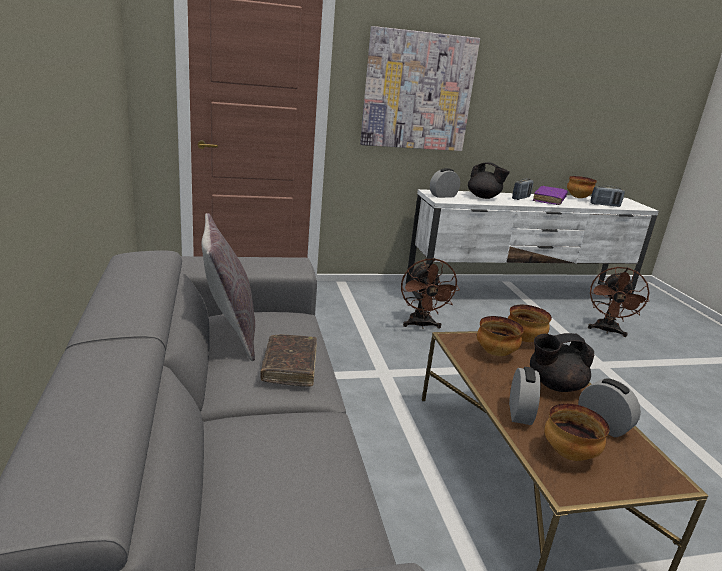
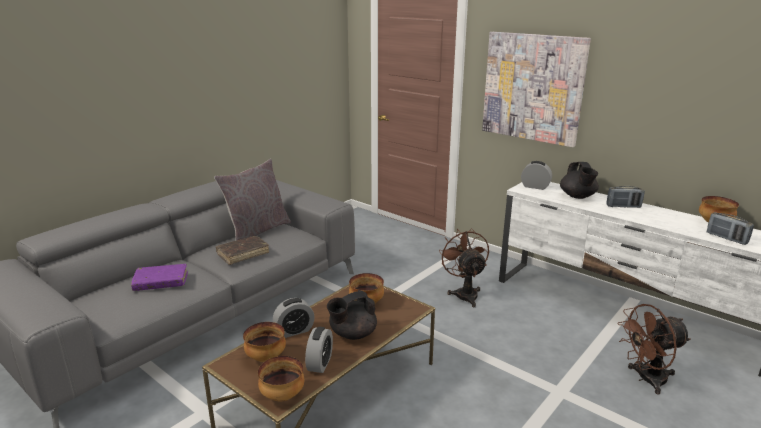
camera: 55 degrees right, 0 degrees up
brown fan [401,258,460,329] -> brown fan turned 120 degrees clockwise [439,228,489,307]
bowl [508,305,552,342] -> bowl moved to [258,356,304,402]
black teapot [530,333,594,392] -> black teapot turned 75 degrees counterclockwise [327,290,377,340]
purple book [533,186,568,205] -> purple book moved to [131,264,188,291]

